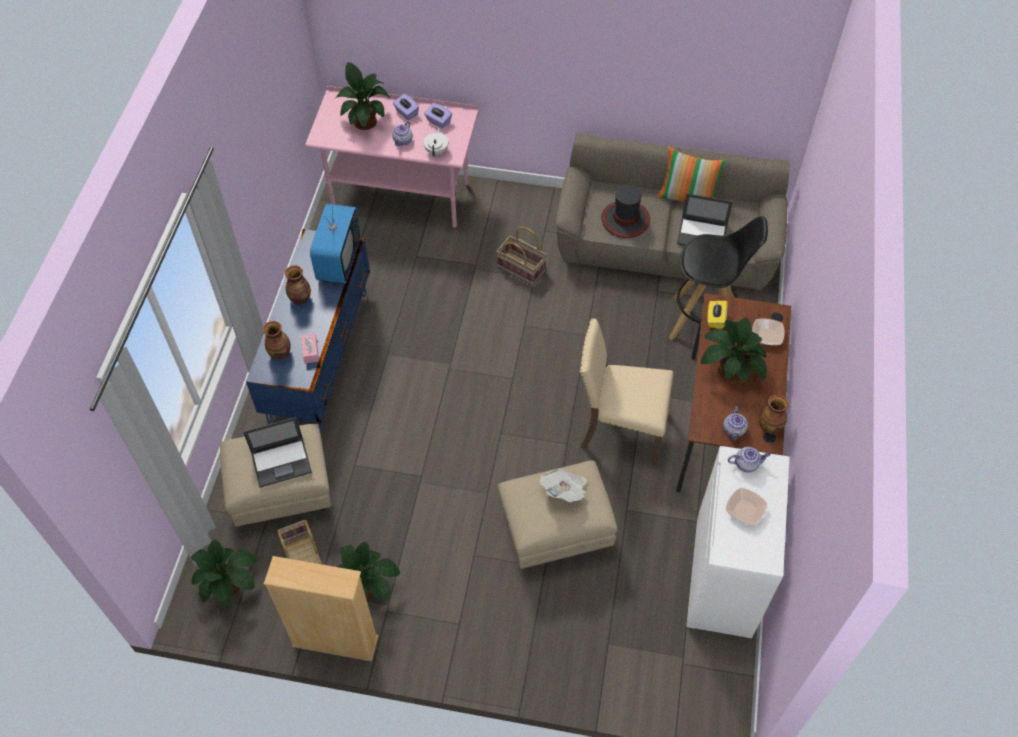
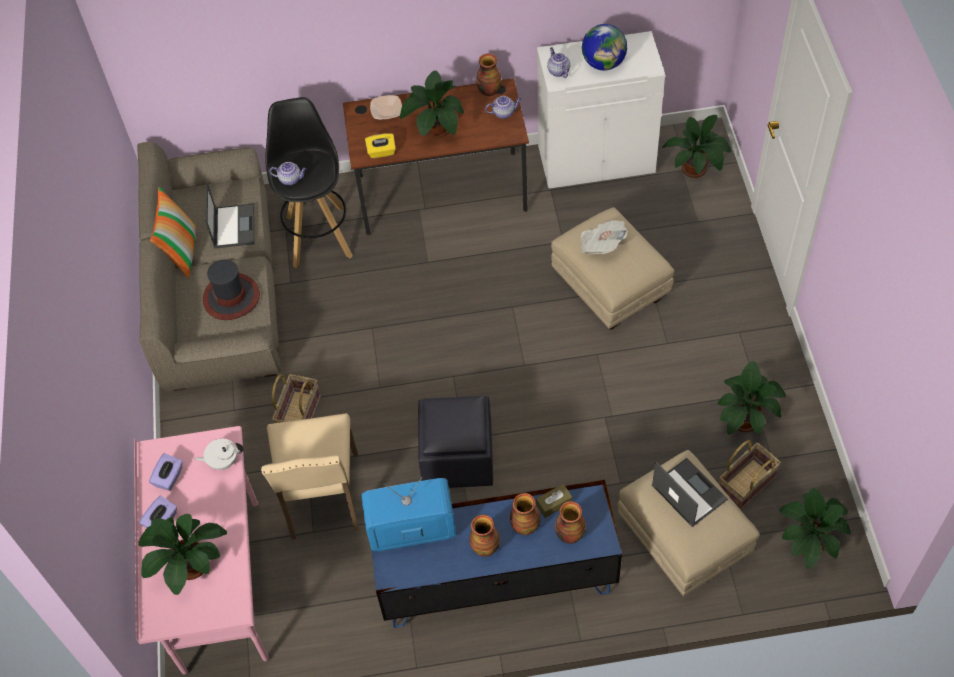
camera: 105 degrees left, 0 degrees up
beige bookcase [264,556,378,661] -> none
pink tissue box [301,333,319,363] -> brown tissue box [536,484,572,518]
teapot [392,121,413,146] -> teapot moved to [270,162,307,185]
beige chair [580,318,673,466] -> beige chair moved to [261,413,359,540]
bowl [726,488,767,526] -> globe [582,24,627,70]
none -> black ottoman [418,396,493,488]
none -> vase [510,493,541,535]
none -> potted plant [662,115,731,178]

